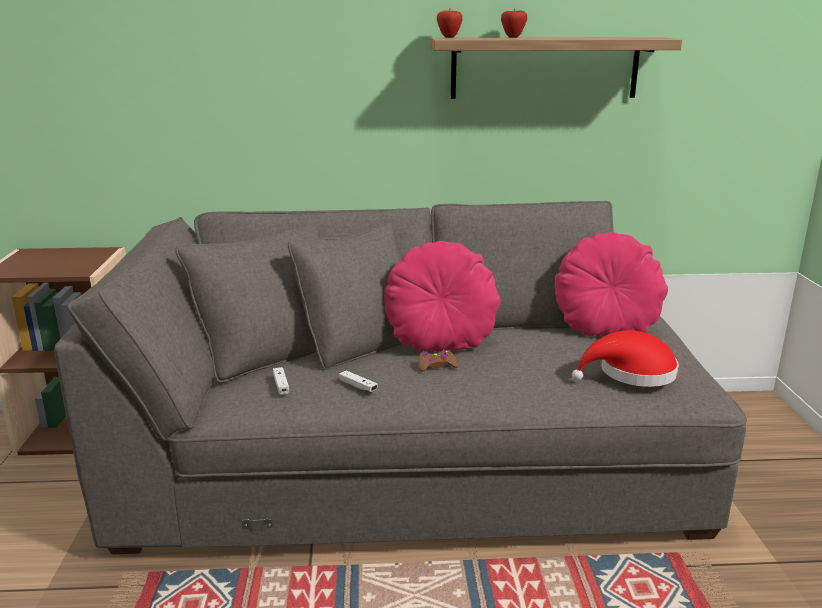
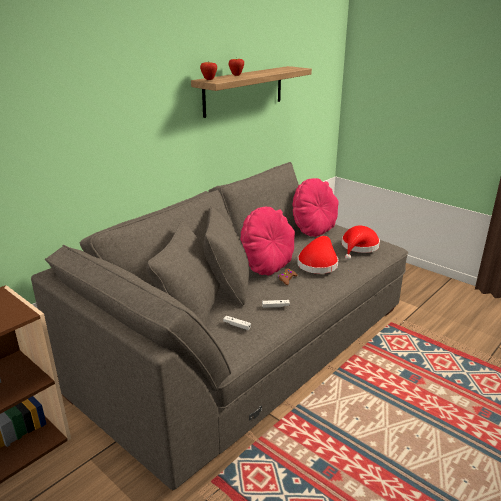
camera: 45 degrees left, 5 degrees up
none -> red hat [297,236,338,274]

